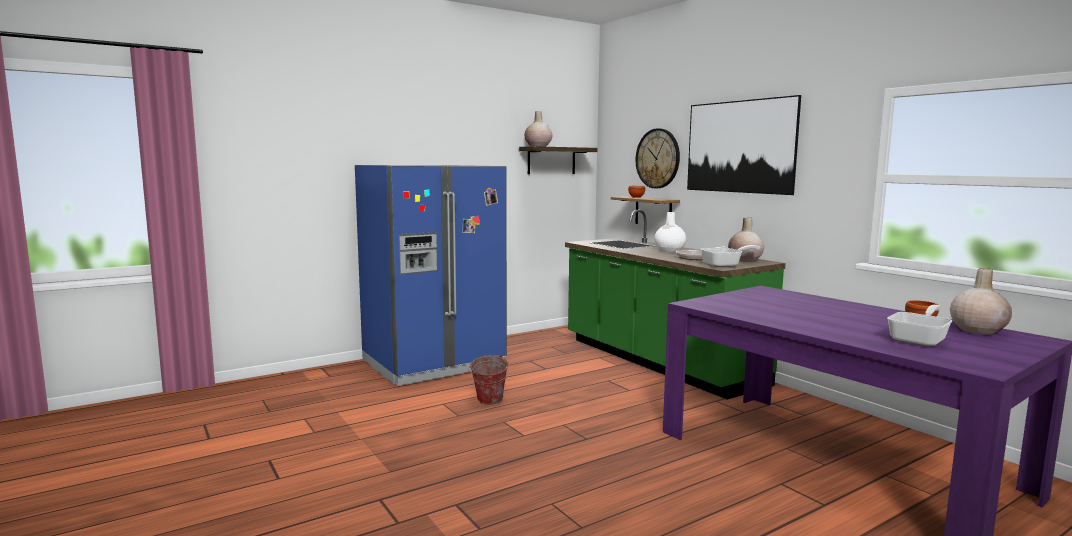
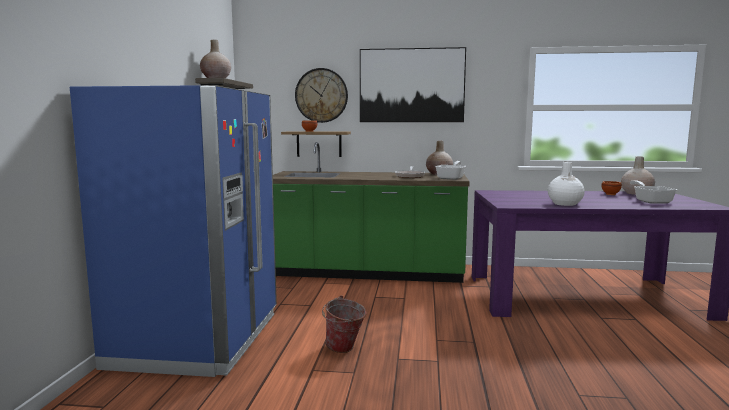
camera: 50 degrees left, 0 degrees up
white vase [654,212,686,252] -> white vase moved to [548,162,585,206]

